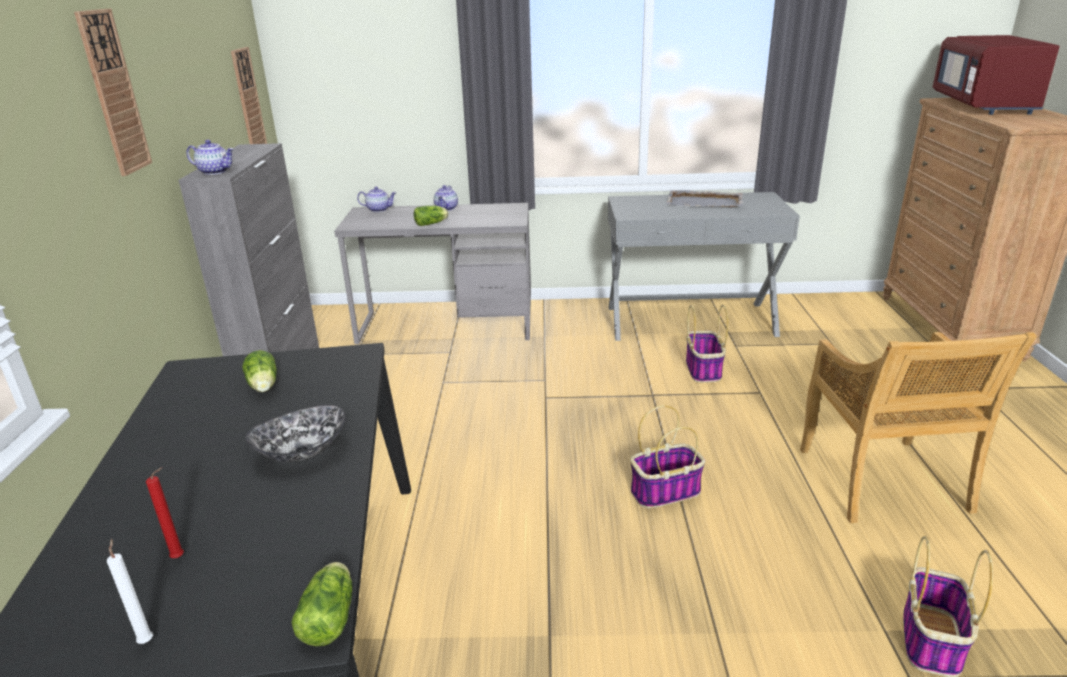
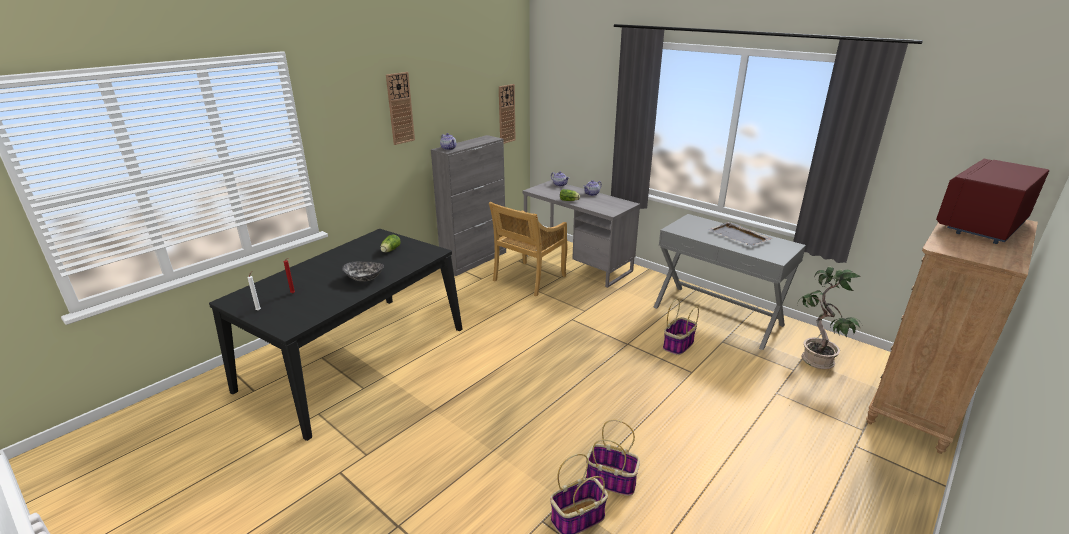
camera: 40 degrees right, 0 degrees up
lettuce [291,562,352,646] -> none
basket [630,405,705,508] -> basket moved to [586,420,640,496]
beige chair [800,332,1037,523] -> beige chair moved to [489,202,567,297]
none -> potted plant [797,266,861,369]

